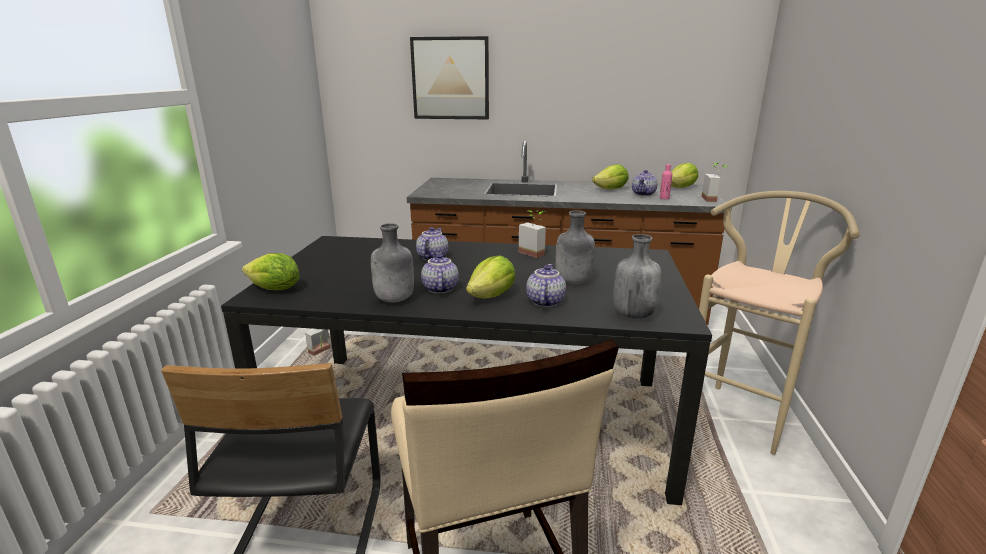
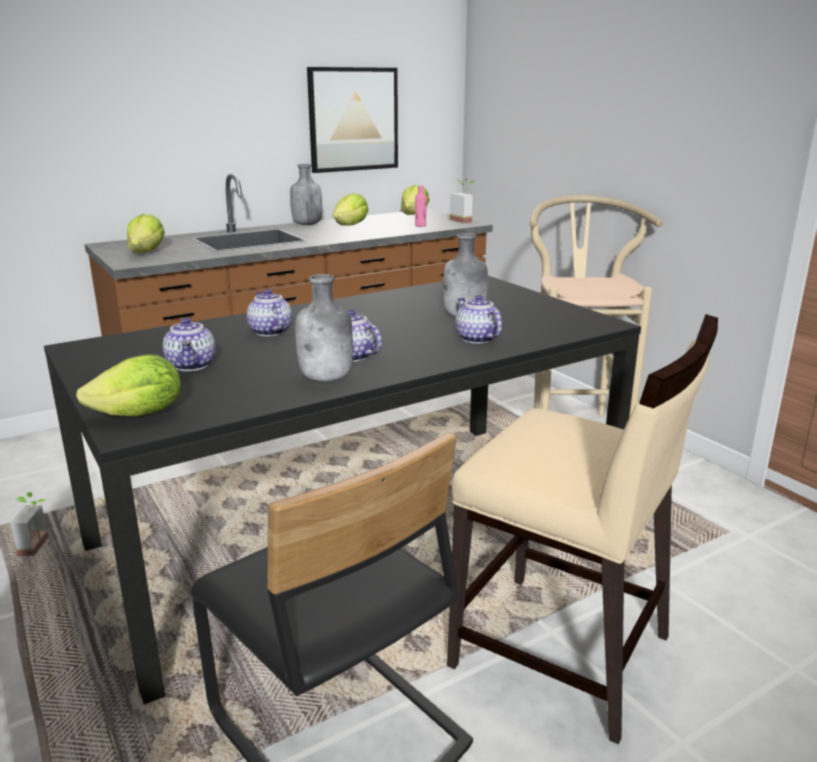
camera: 40 degrees left, 0 degrees up
picture [410,36,489,119] -> picture moved to [307,67,398,173]
lettuce [466,255,516,299] -> lettuce moved to [127,214,165,253]
potted plant [519,210,546,258] -> none
grey bottle [613,234,661,319] -> grey bottle moved to [290,164,322,225]
teapot [632,170,658,196] -> teapot moved to [163,318,216,371]

